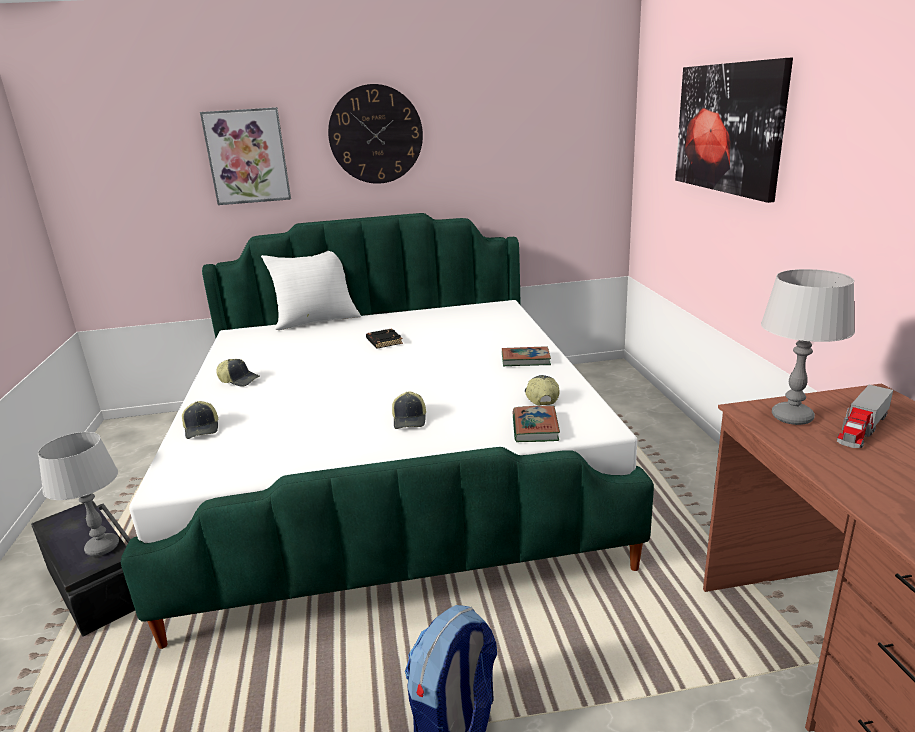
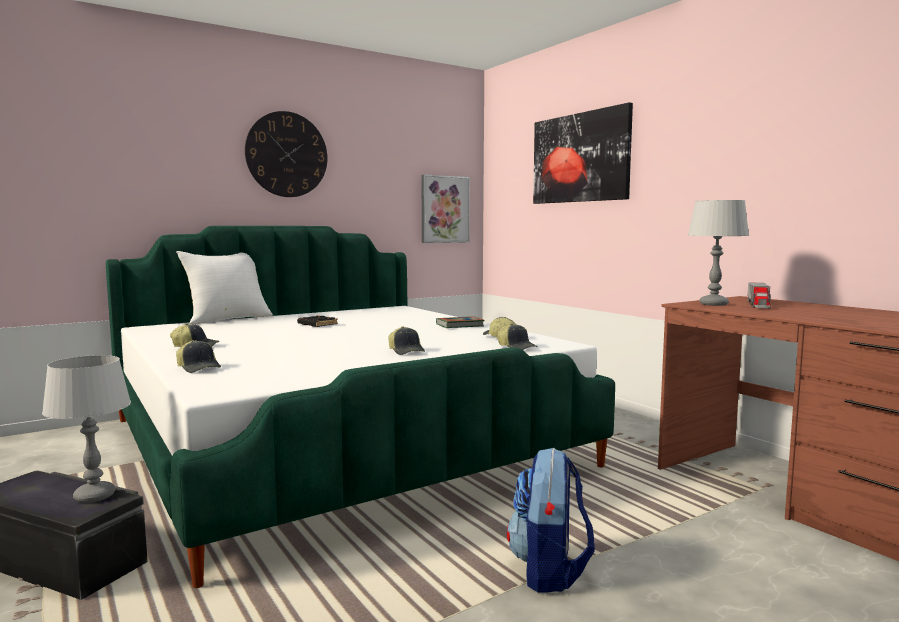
camera: 25 degrees left, 15 degrees down
picture [200,107,291,205] -> picture moved to [421,175,470,243]
book [513,406,560,442] -> cap [497,324,538,350]

